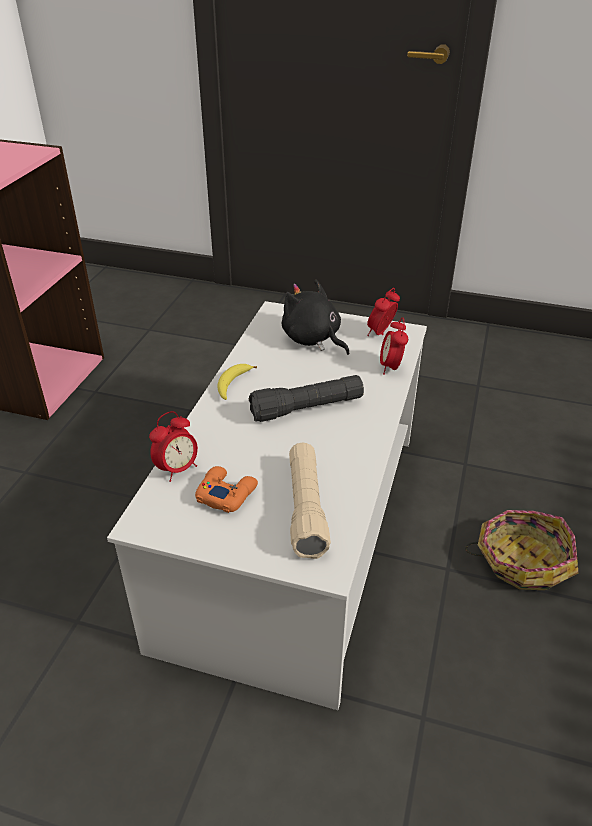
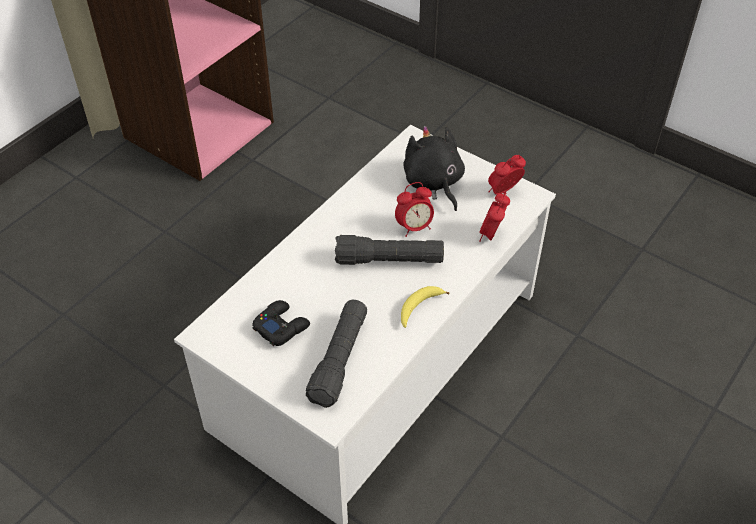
camera: 20 degrees right, 10 degrees up
alarm clock [149,411,198,482] -> alarm clock moved to [395,182,434,237]
orange game controller [195,466,258,513] -> black game controller [252,300,310,346]
banana [217,364,257,400] -> banana moved to [401,286,450,328]
beige flashlight [289,443,331,559] -> black flashlight [306,300,367,408]
basket [465,510,578,590] -> none

